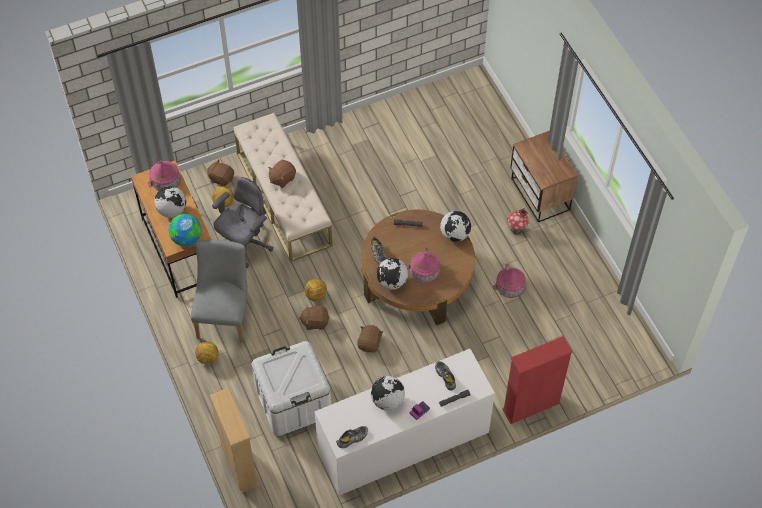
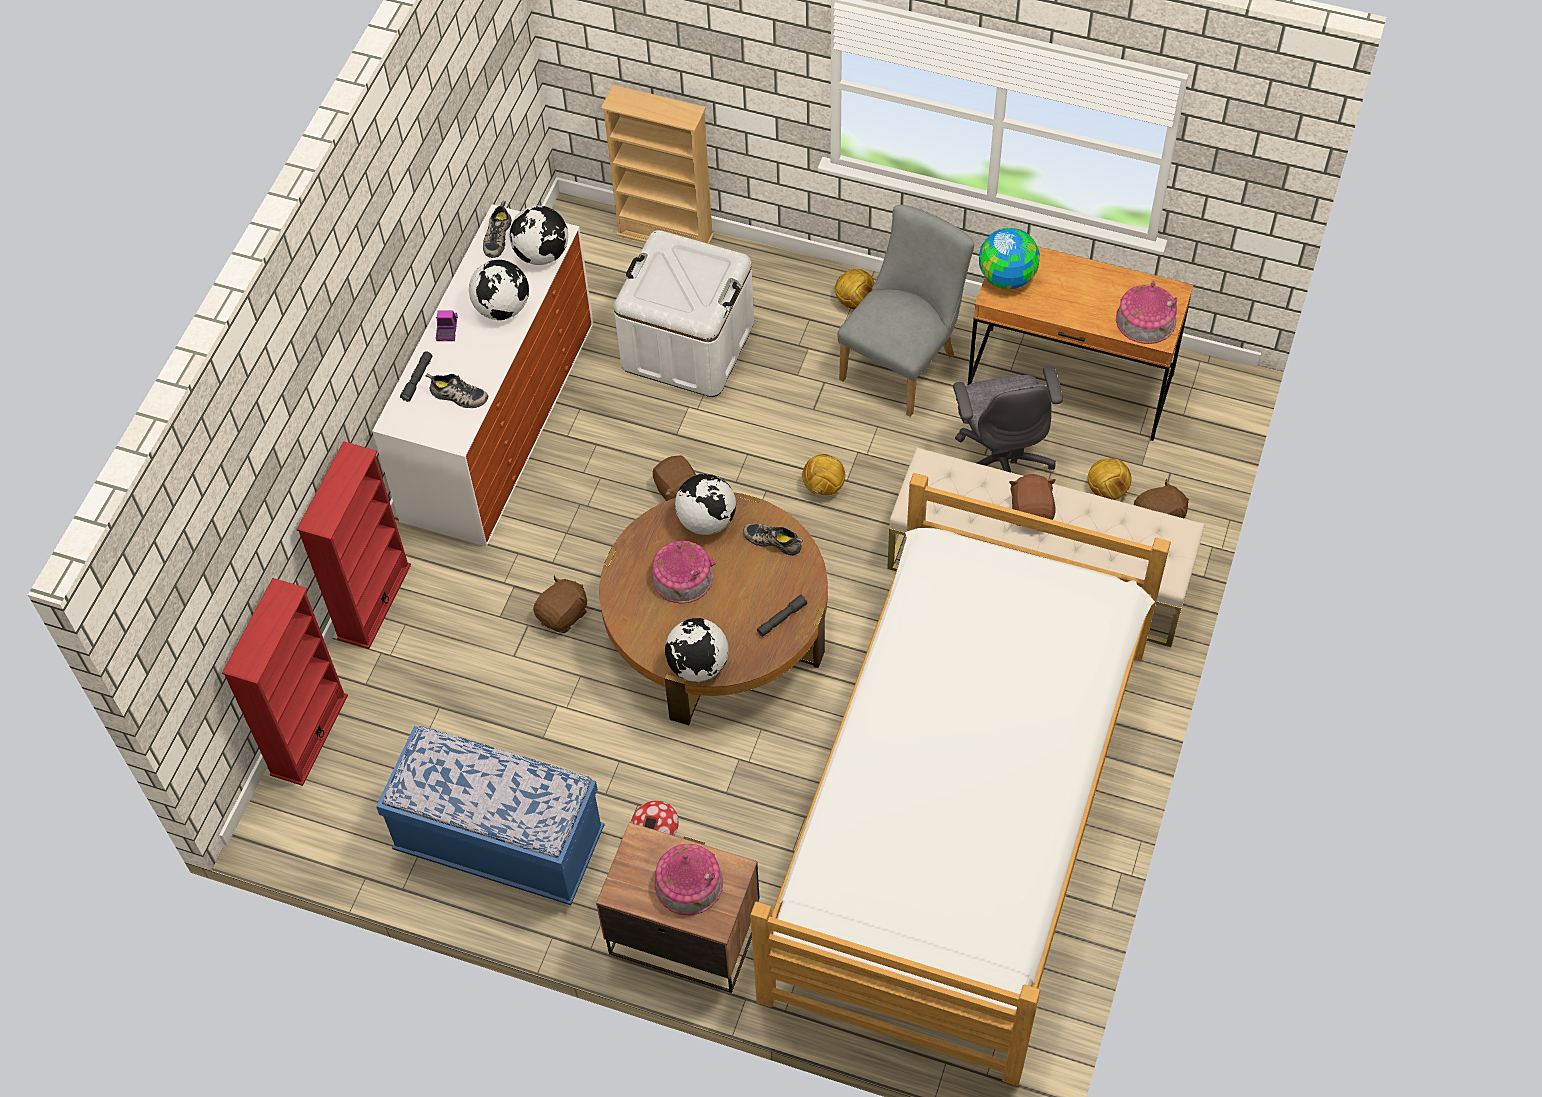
camera: 135 degrees right, 0 degrees up
globe [154,186,186,218] -> globe moved to [509,206,568,265]
grey chair [191,240,249,343] -> grey chair turned 105 degrees counterclockwise [837,205,974,417]
brown plush toy [299,304,329,330] -> brown plush toy moved to [533,576,587,633]
toy house [493,264,526,298] -> toy house moved to [654,844,723,915]
none -> red bookcase [222,578,348,786]
none -> blue bench [376,726,604,905]
none -> bed [750,473,1171,1086]

